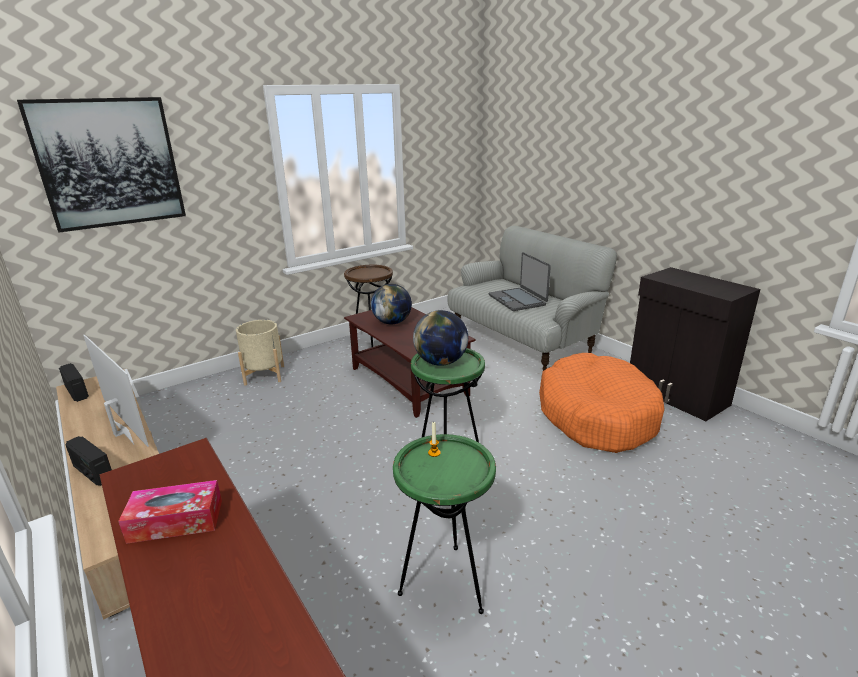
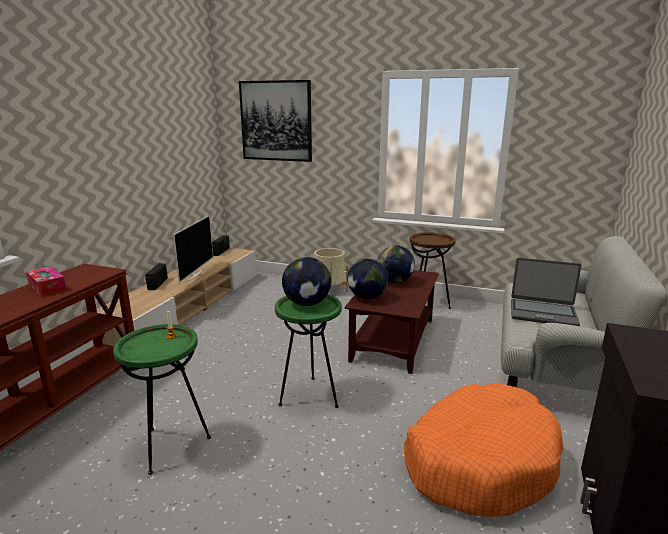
camera: 55 degrees right, 5 degrees down
laptop [489,252,551,311] -> laptop turned 105 degrees counterclockwise [511,258,581,326]
none -> globe [347,258,388,299]

